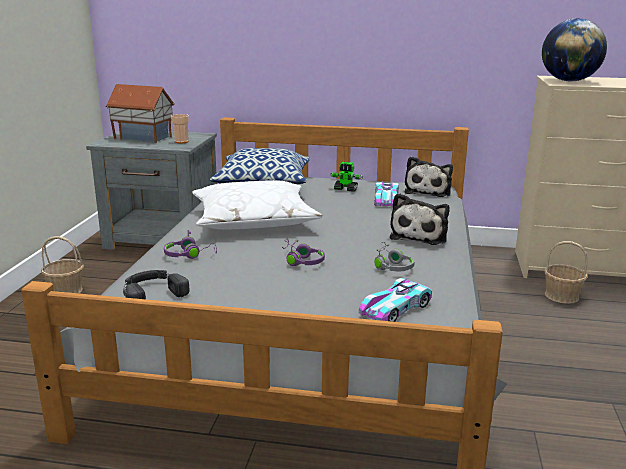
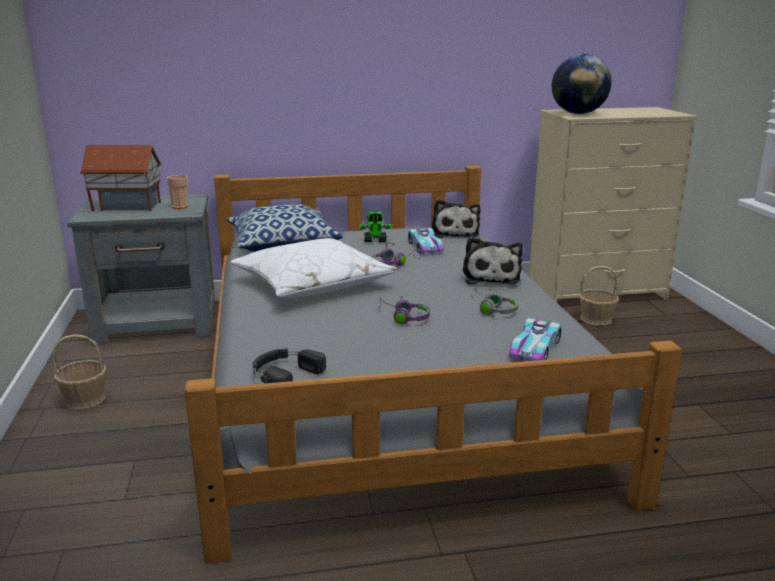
camera: 20 degrees left, 0 degrees up
purple headphones [164,230,217,259] -> purple headphones moved to [372,242,421,266]

